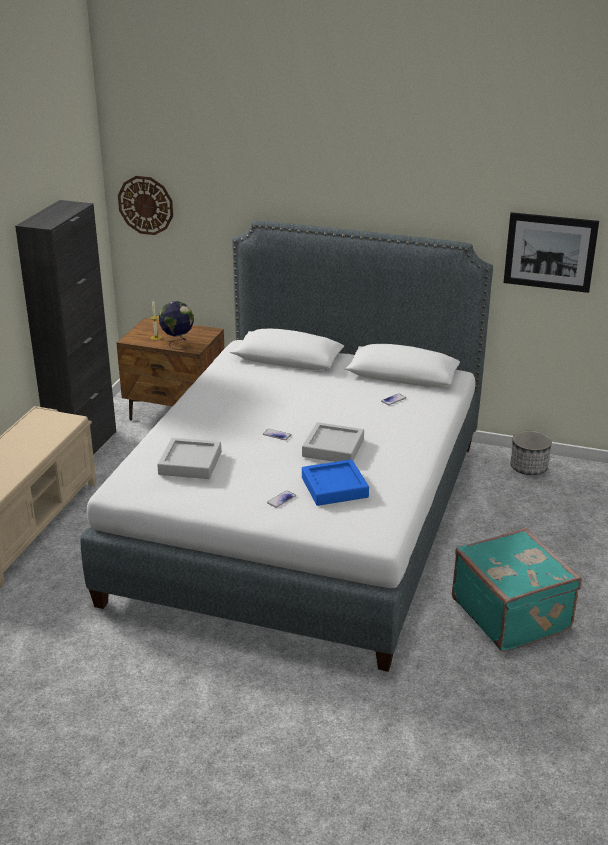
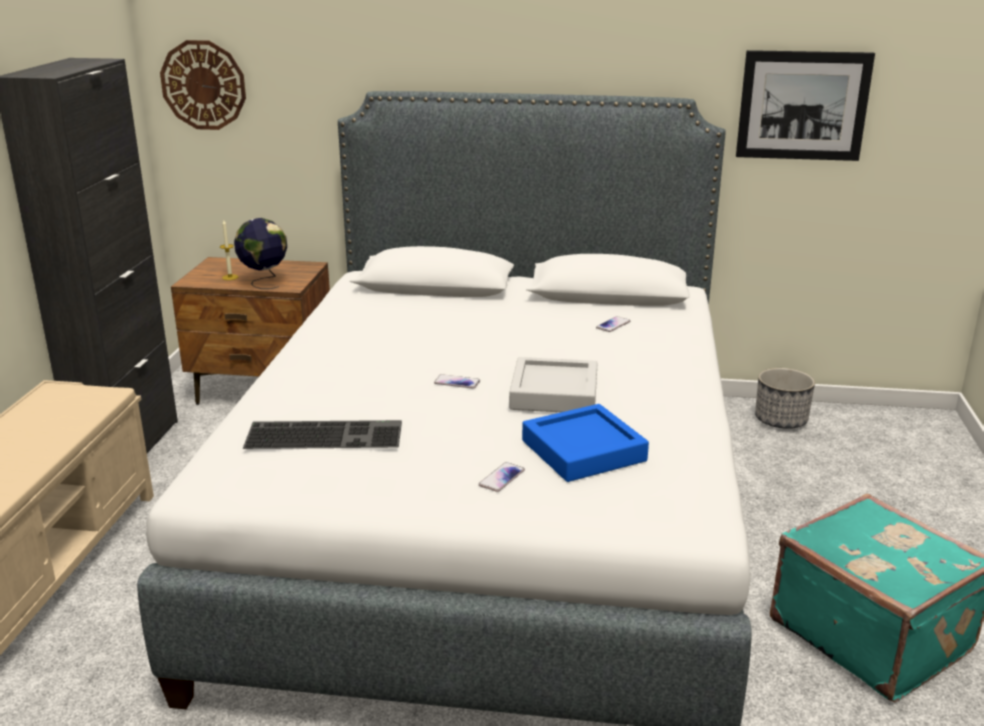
camera: 10 degrees left, 5 degrees down
grey tray [157,438,221,479] -> keyboard [243,420,402,449]

